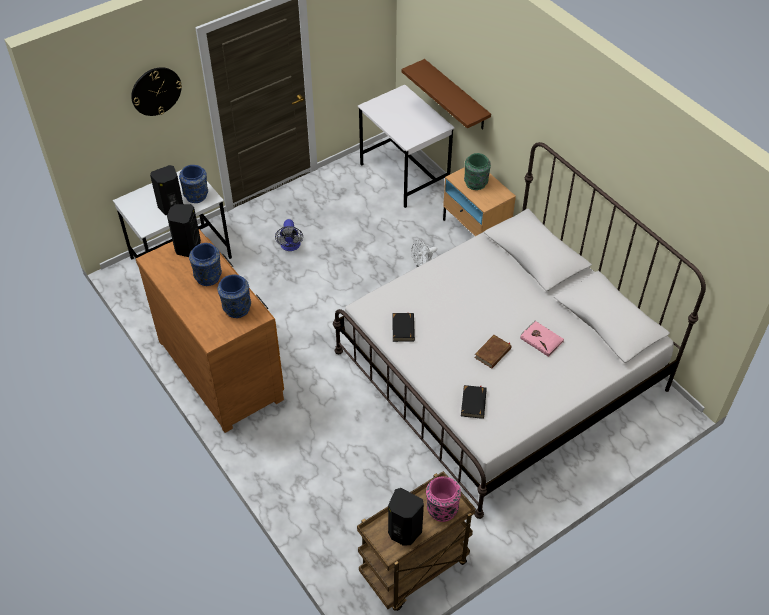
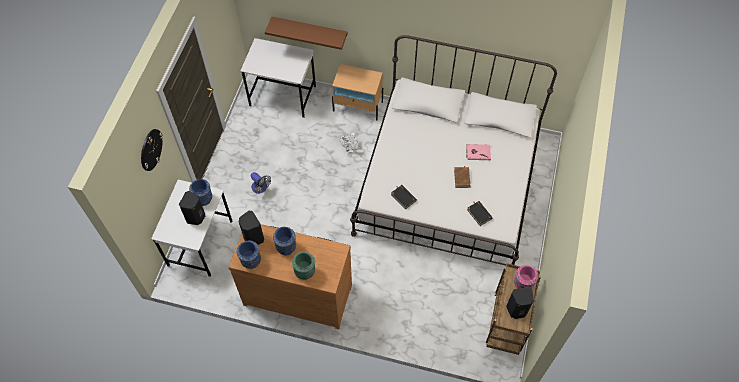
camera: 40 degrees left, 10 degrees up
blue vase [217,274,251,318] -> blue vase moved to [236,241,261,269]
green vase [464,153,491,190] -> green vase moved to [292,252,315,280]

